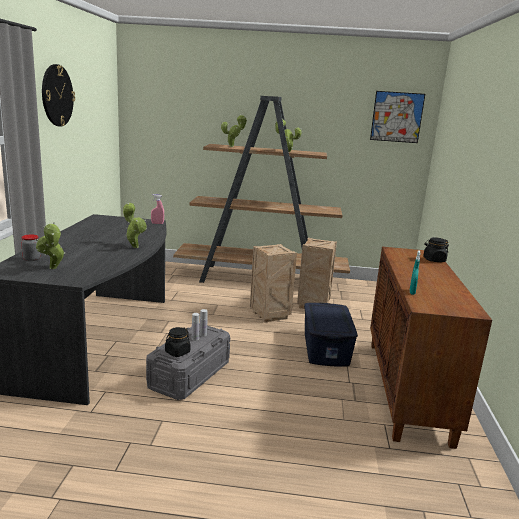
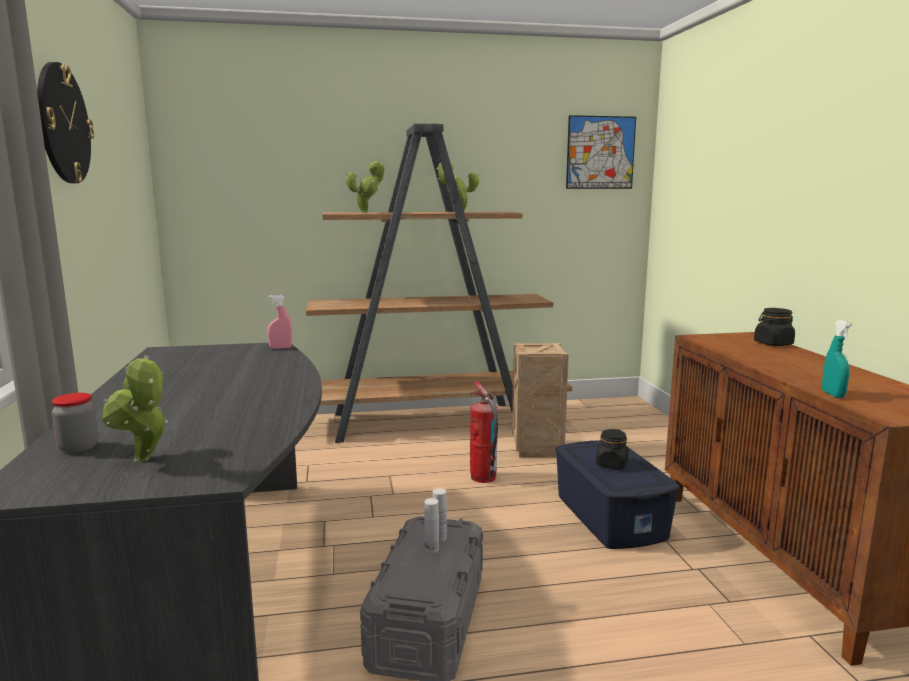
camera: 15 degrees left, 5 degrees down
potted plant [123,203,147,248] -> none
black jar [165,327,190,357] -> black jar moved to [596,429,629,469]
crate [250,244,297,323] -> fire extinguisher [470,381,498,483]

